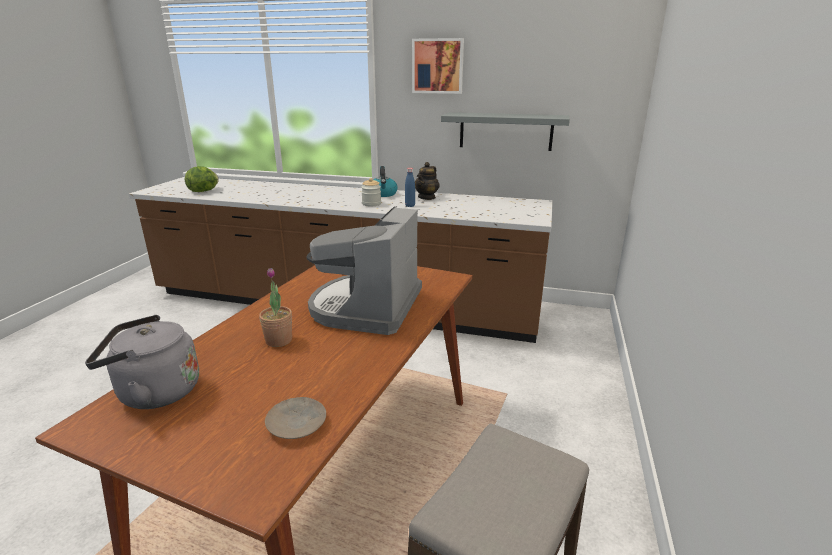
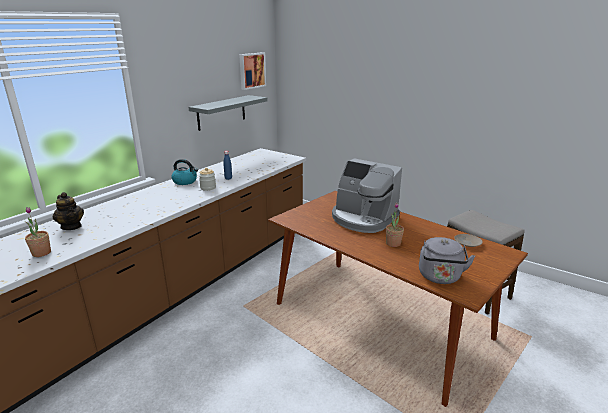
camera: 70 degrees left, 0 degrees up
lettuce [185,166,219,192] -> potted plant [25,207,51,257]
picture [412,38,464,94] -> picture moved to [239,52,266,90]
teapot [415,162,440,200] -> teapot moved to [53,192,84,230]

